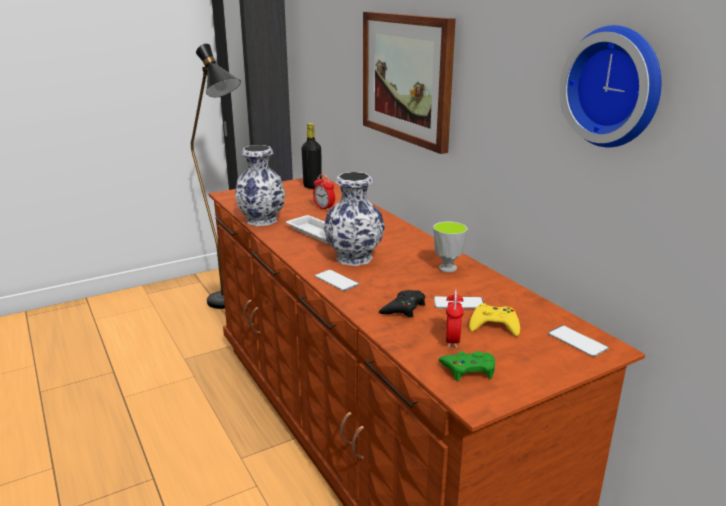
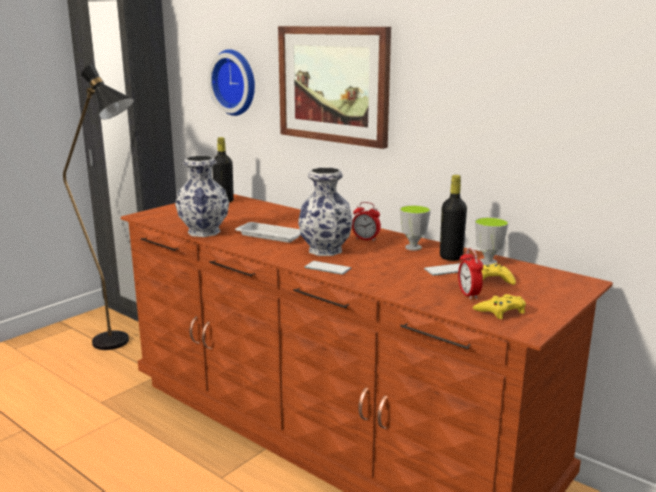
camera: 20 degrees left, 5 degrees down
alarm clock [313,174,335,211] -> alarm clock moved to [352,202,381,242]
black game controller [379,290,425,317] -> none
green game controller [439,351,495,381] -> yellow game controller [473,294,526,319]
phone [548,325,609,357] -> none
wall clock [559,25,662,147] -> wall clock moved to [208,49,255,116]
none -> black bottle [440,175,467,261]
none -> cup [475,217,509,265]

